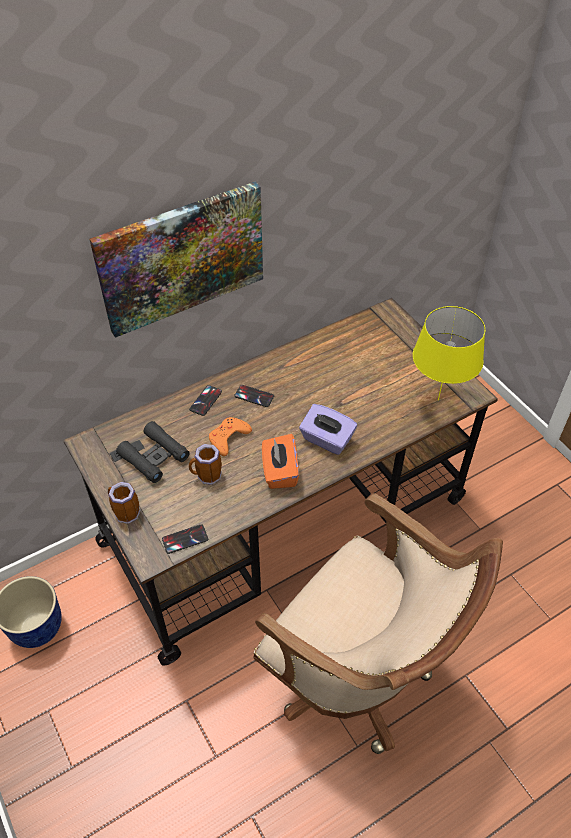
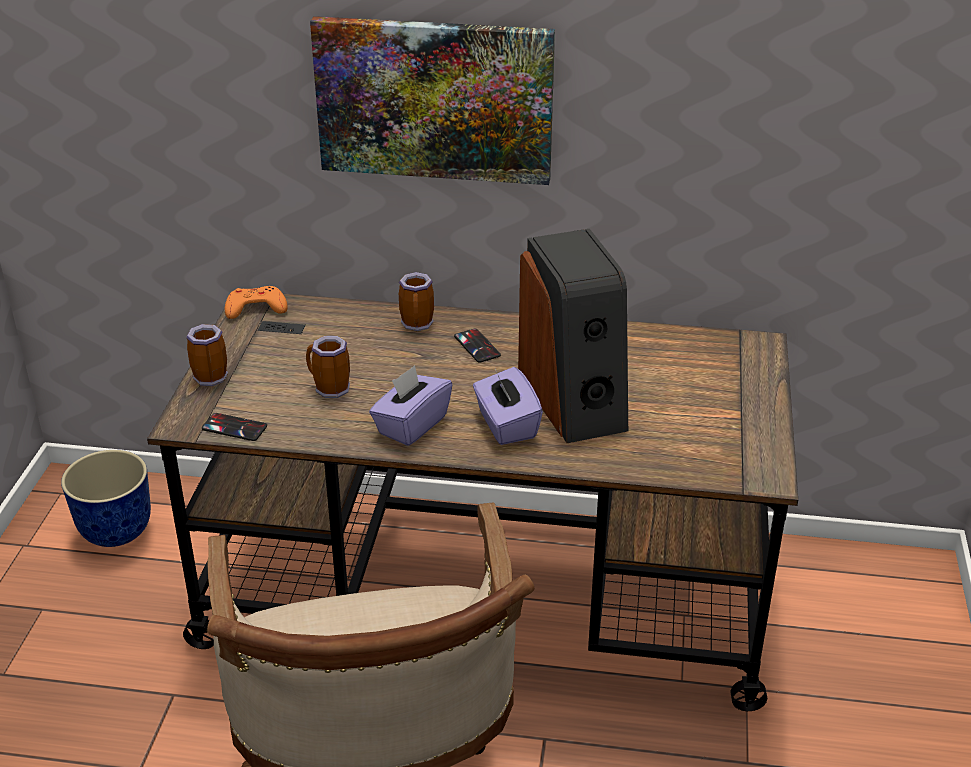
camera: 40 degrees right, 15 degrees down
black binoculars [116,421,190,483] -> none
phone [189,385,222,416] -> mug [399,272,434,331]
orange game controller [209,417,252,456] -> orange game controller moved to [225,286,288,319]
orange tissue box [262,434,299,489] -> purple tissue box [369,365,452,446]
yellow table lamp [413,306,485,400] -> none
none -> speaker [518,229,628,443]

